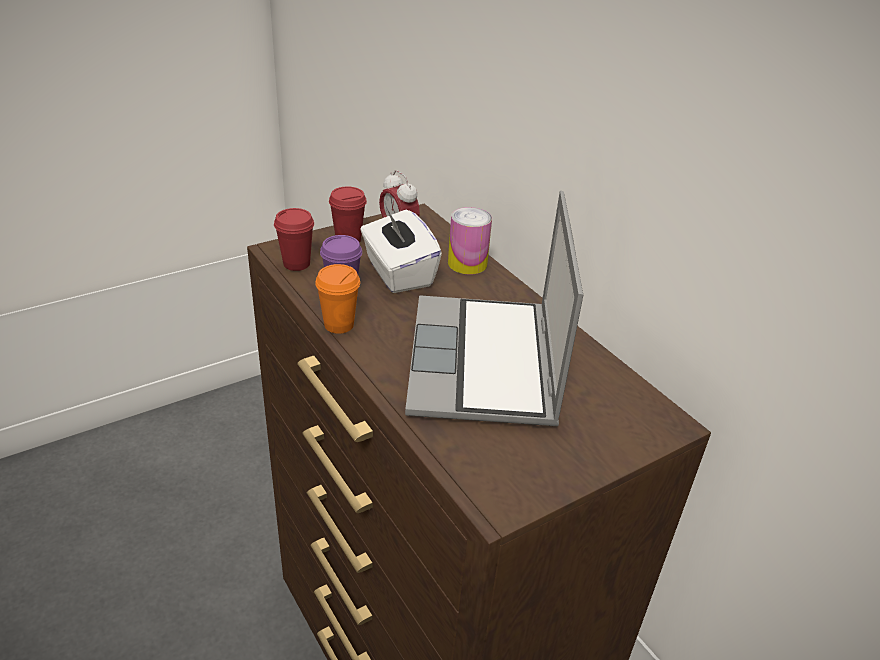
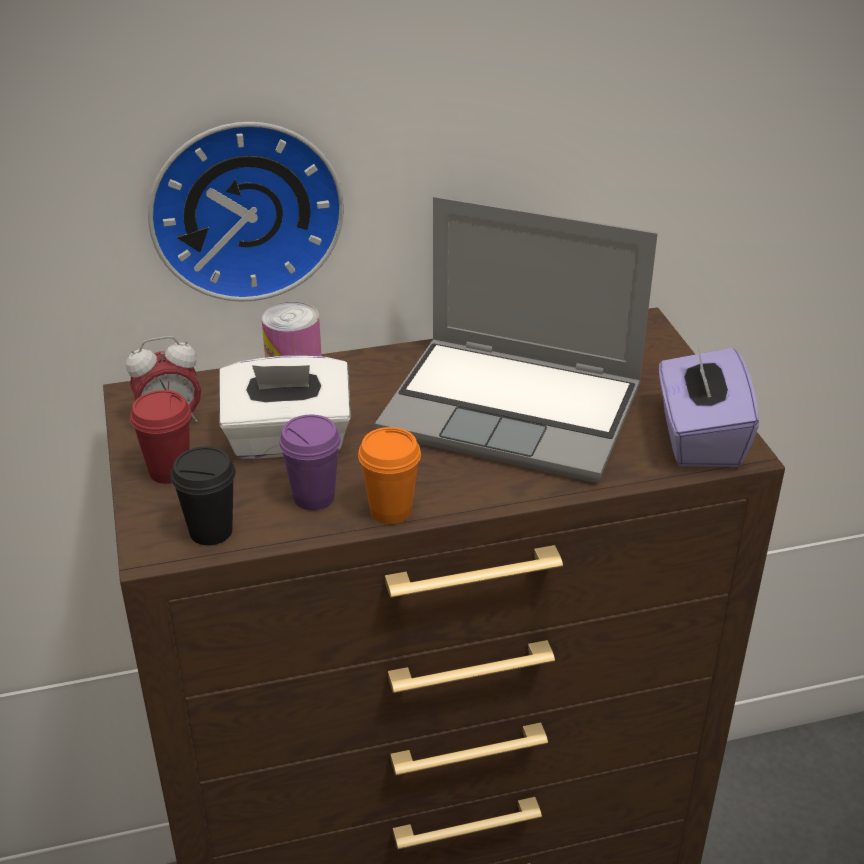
camera: 70 degrees left, 0 degrees up
red cup [274,208,314,271] -> black cup [171,447,236,545]
none -> wall clock [148,122,344,302]
none -> purple tissue box [659,339,759,467]

